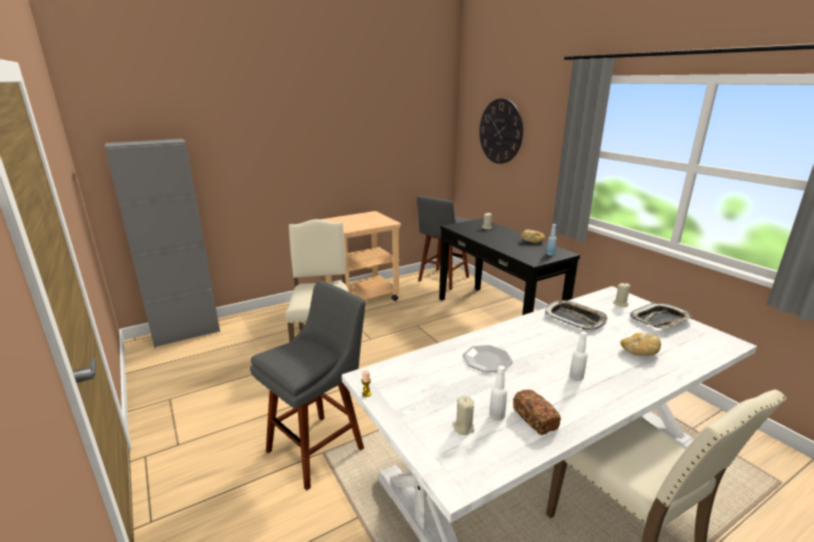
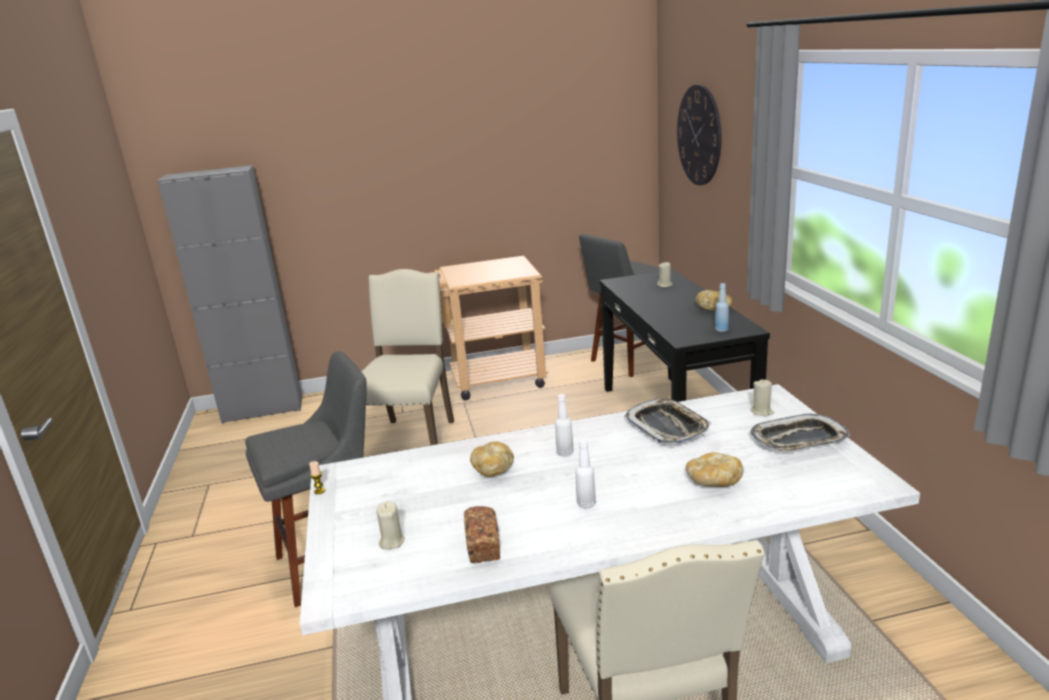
camera: 20 degrees right, 0 degrees up
plate [463,345,513,372] -> bread [470,441,514,477]
white bottle [489,366,507,421] -> white bottle moved to [555,394,574,456]

